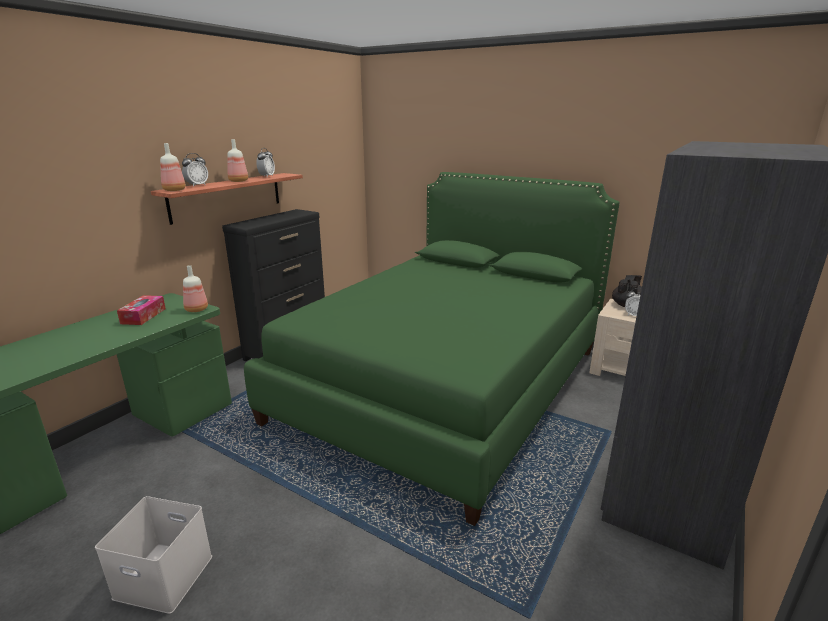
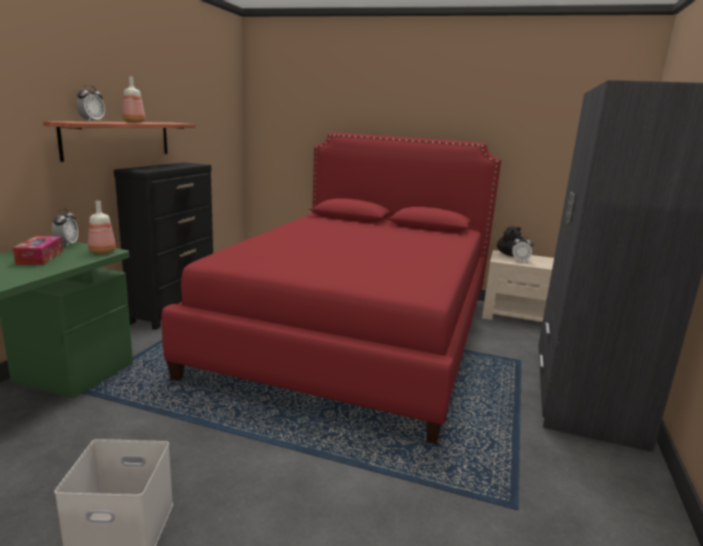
camera: 15 degrees left, 5 degrees down
bottle [160,143,186,191] -> none
green bed [244,172,620,526] -> red bed [162,133,501,444]
alarm clock [256,148,275,177] -> alarm clock moved to [52,208,78,247]

